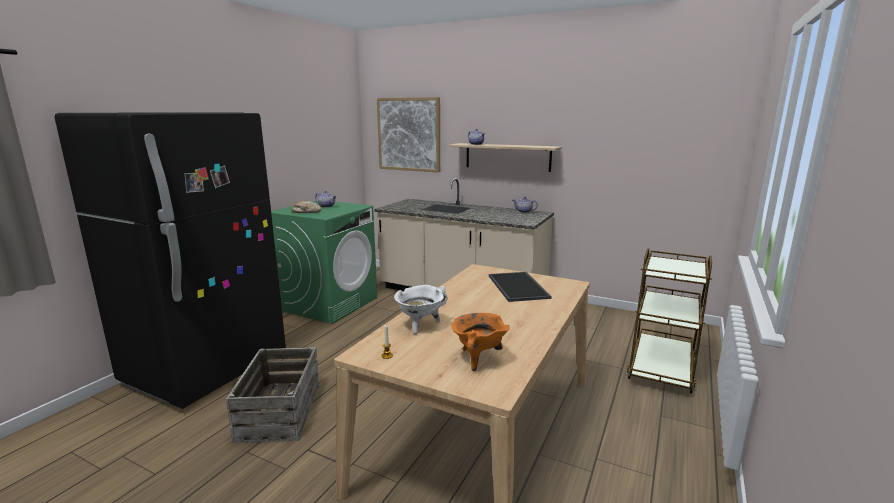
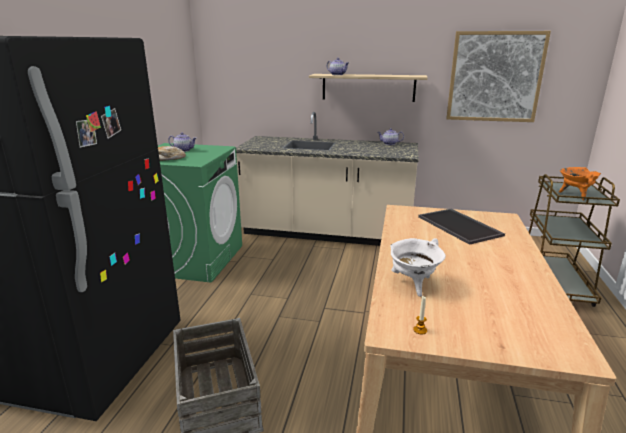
camera: 15 degrees left, 5 degrees up
picture [377,97,440,173] -> picture moved to [446,31,551,122]
orange cooking pot [452,313,510,371] -> orange cooking pot moved to [559,167,601,200]

